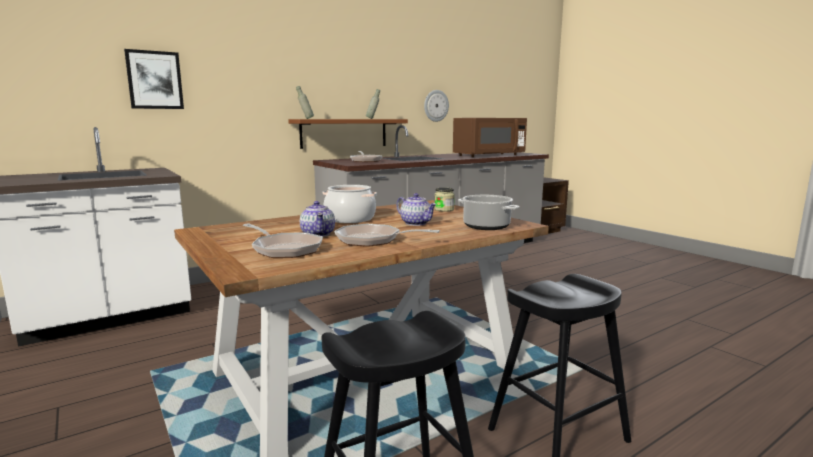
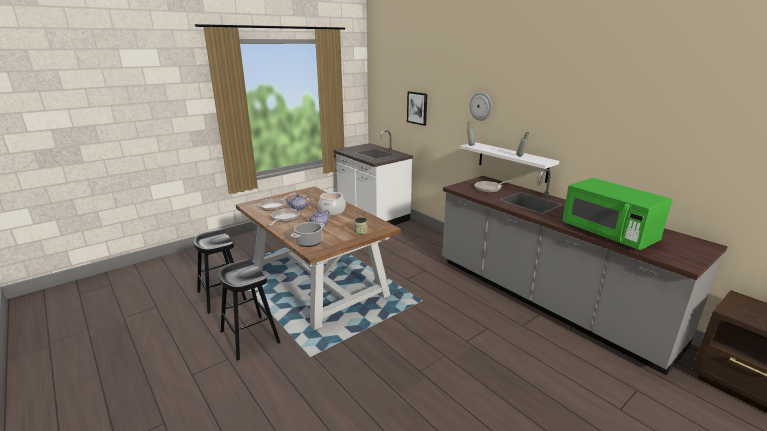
camera: 85 degrees right, 10 degrees up
brown shelf [288,119,408,149] -> white shelf [460,142,559,183]
wall clock [424,90,449,122] -> wall clock moved to [469,92,492,121]
brown microwave [453,118,527,157] -> green microwave [562,178,672,250]

